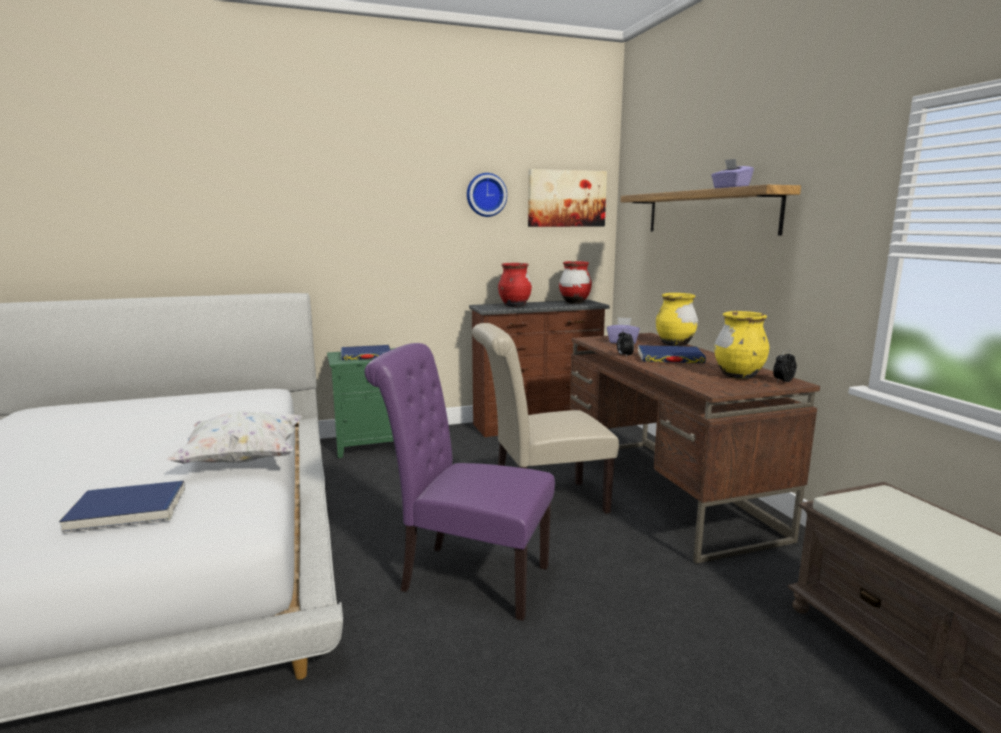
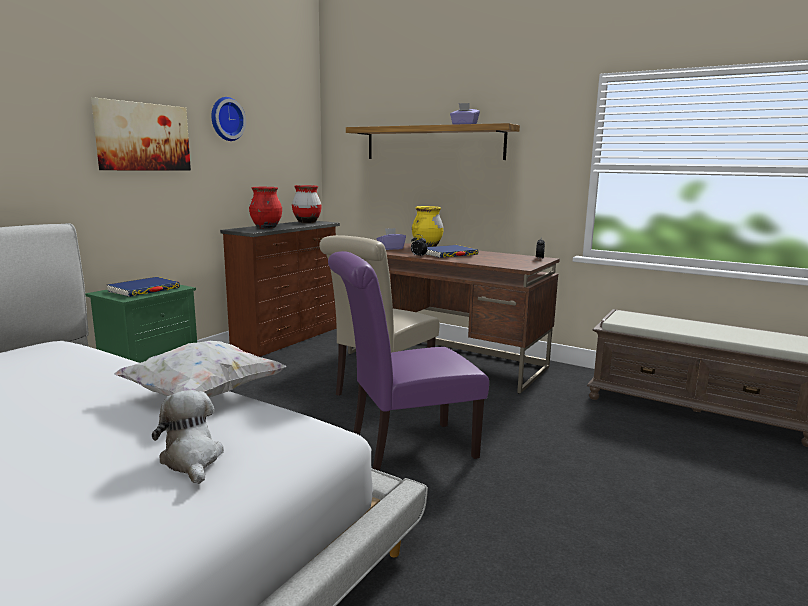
camera: 40 degrees left, 0 degrees up
blue book [59,480,185,533] -> plush toy [152,390,224,484]
picture [528,169,607,227] -> picture moved to [91,98,191,170]
yellow vase [714,311,769,379] -> none

